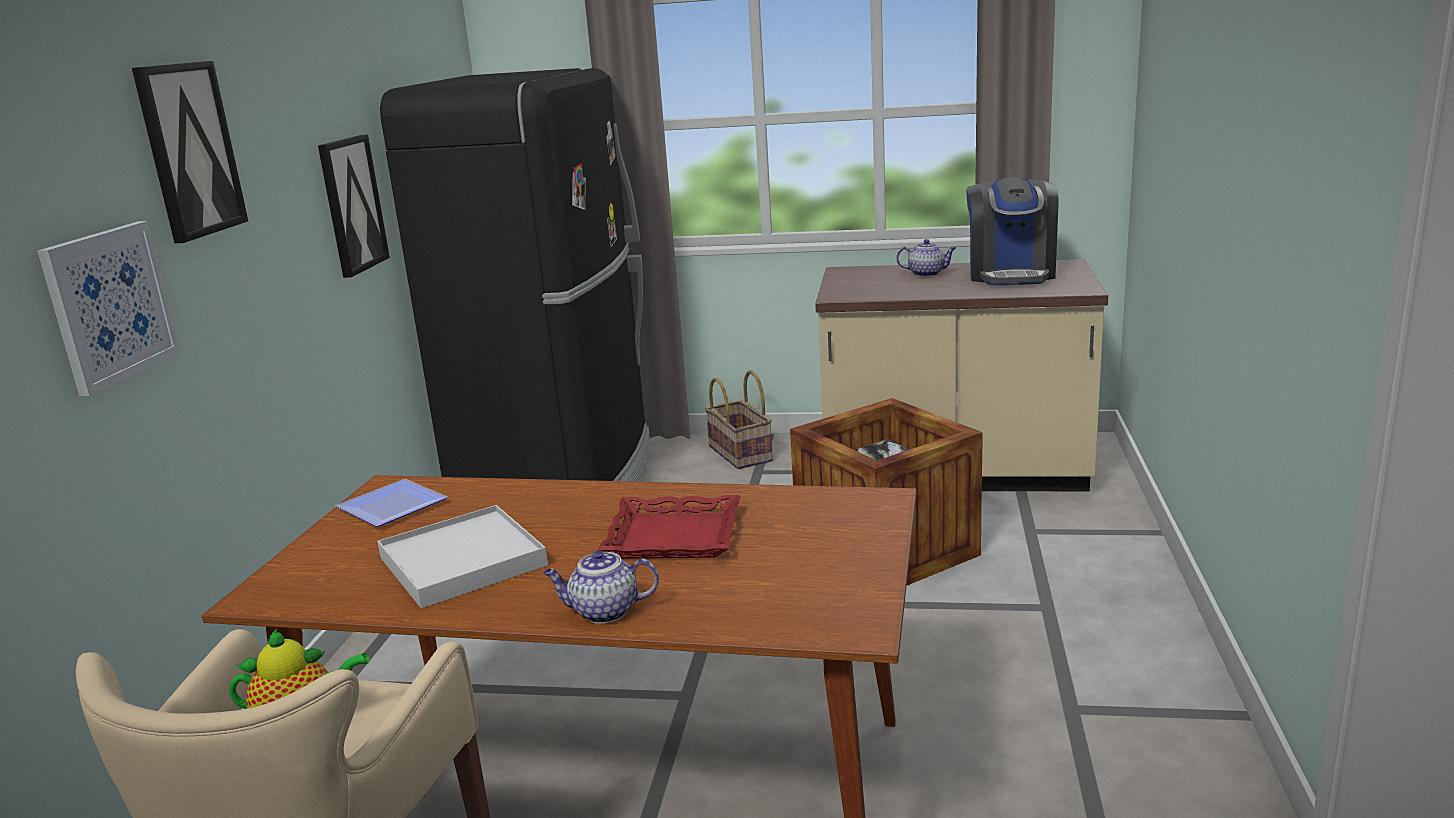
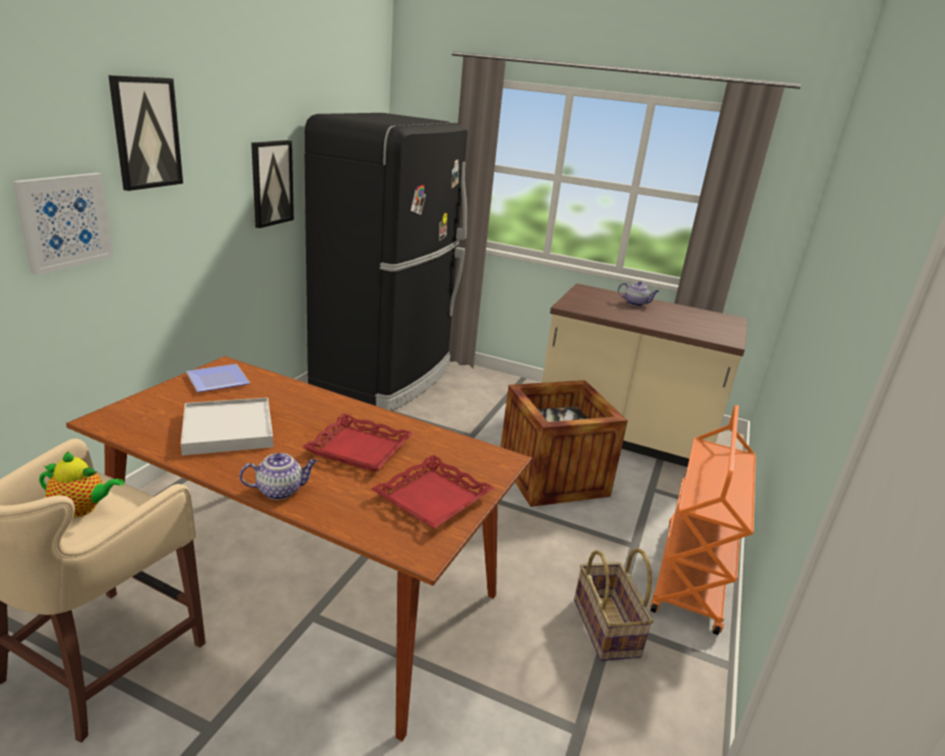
camera: 10 degrees right, 5 degrees up
teapot [543,550,659,623] -> teapot turned 150 degrees clockwise [239,453,317,500]
basket [705,370,773,469] -> basket moved to [574,548,653,661]
coffee machine [966,177,1058,285] -> none
none -> red tray [371,455,495,529]
none -> orange cart [650,405,756,635]

